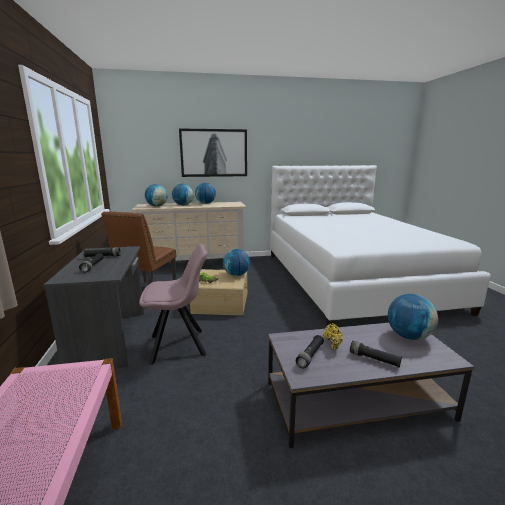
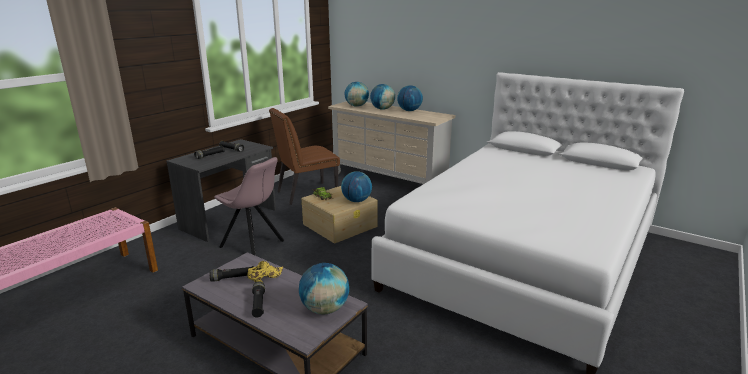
camera: 45 degrees right, 5 degrees up
picture [179,128,247,177] -> none

